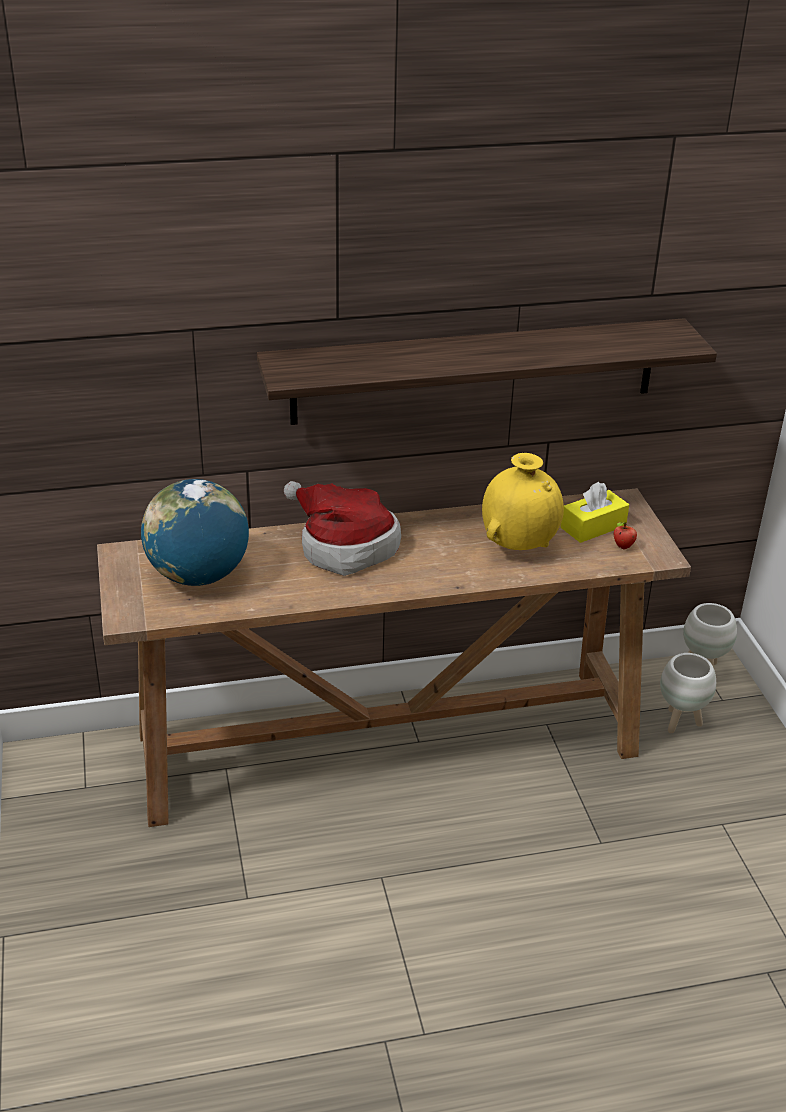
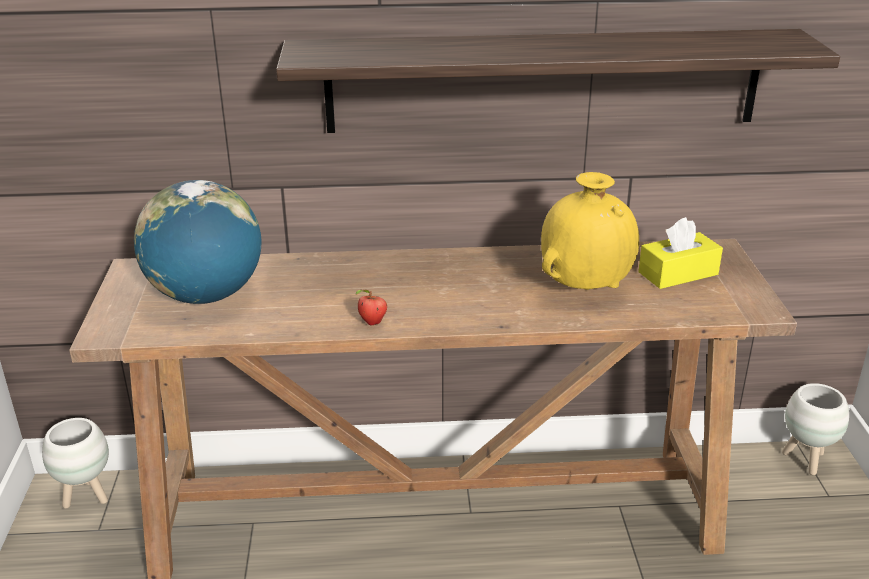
camera: 10 degrees right, 5 degrees down
hat [284,481,401,576] -> none
apple [614,522,637,549] -> apple moved to [356,290,387,326]
white planter [660,653,716,733] -> white planter moved to [42,418,109,509]

